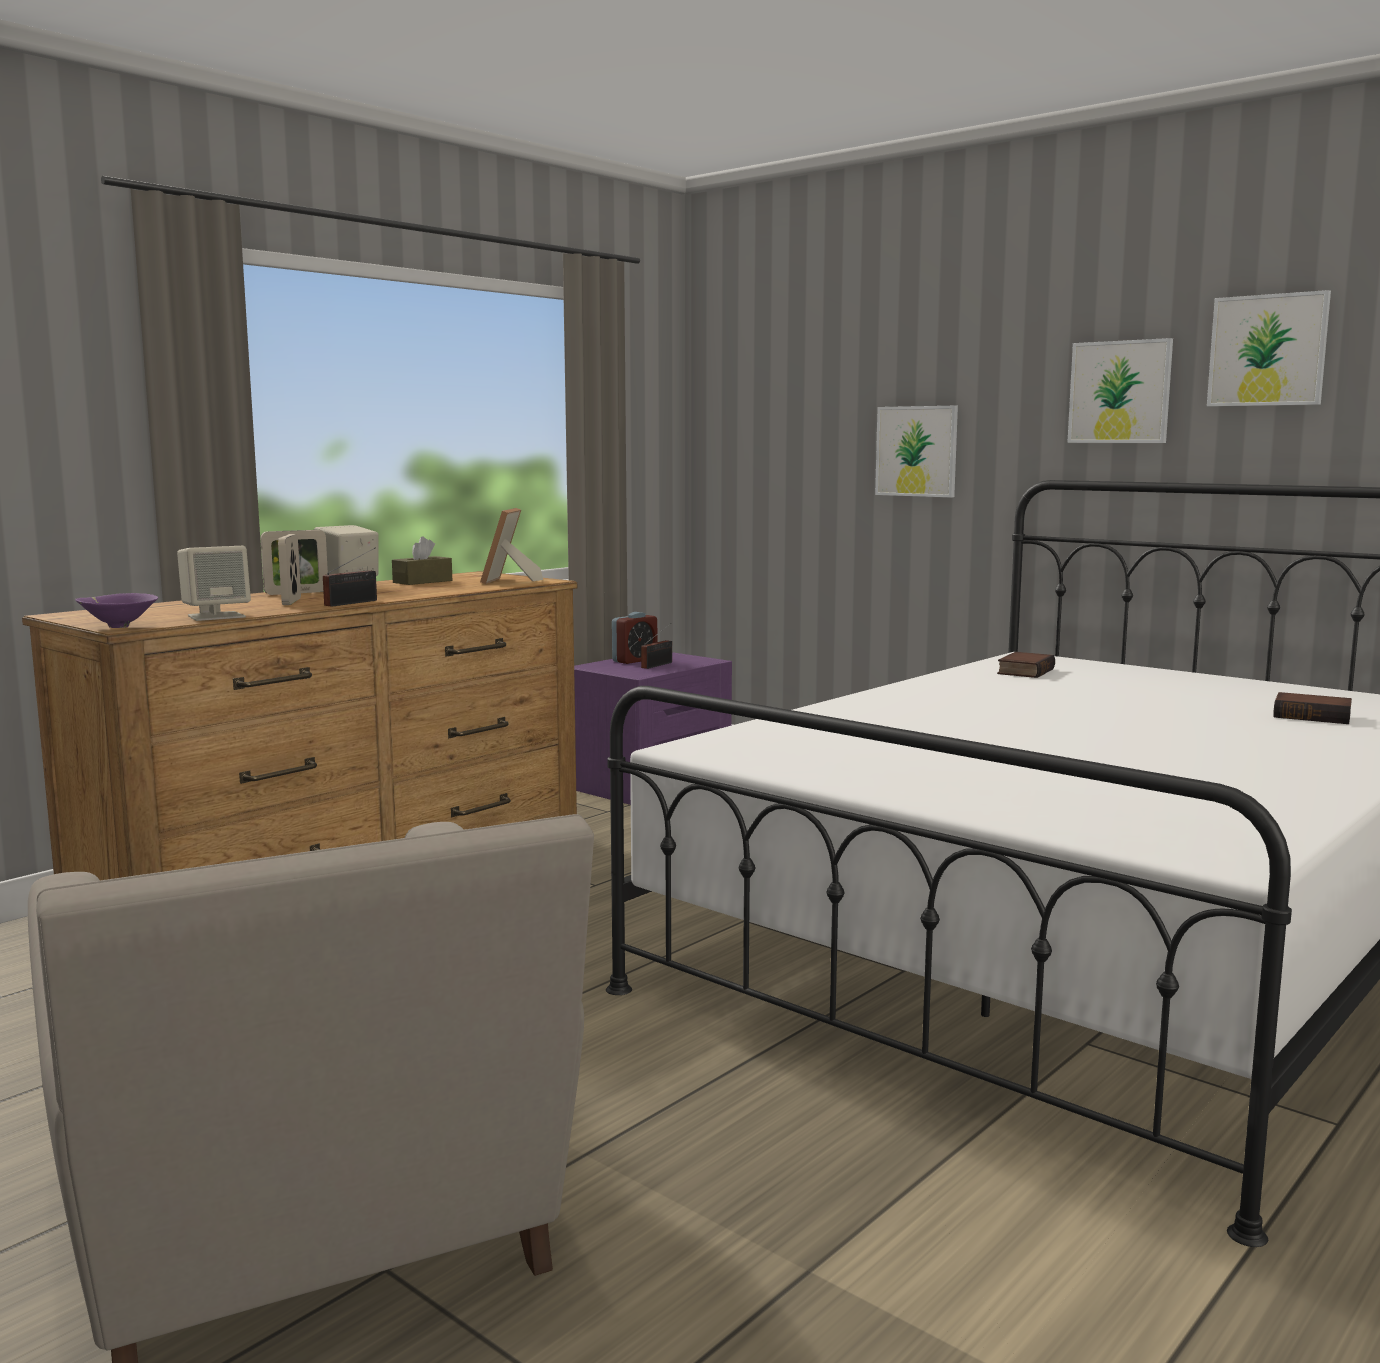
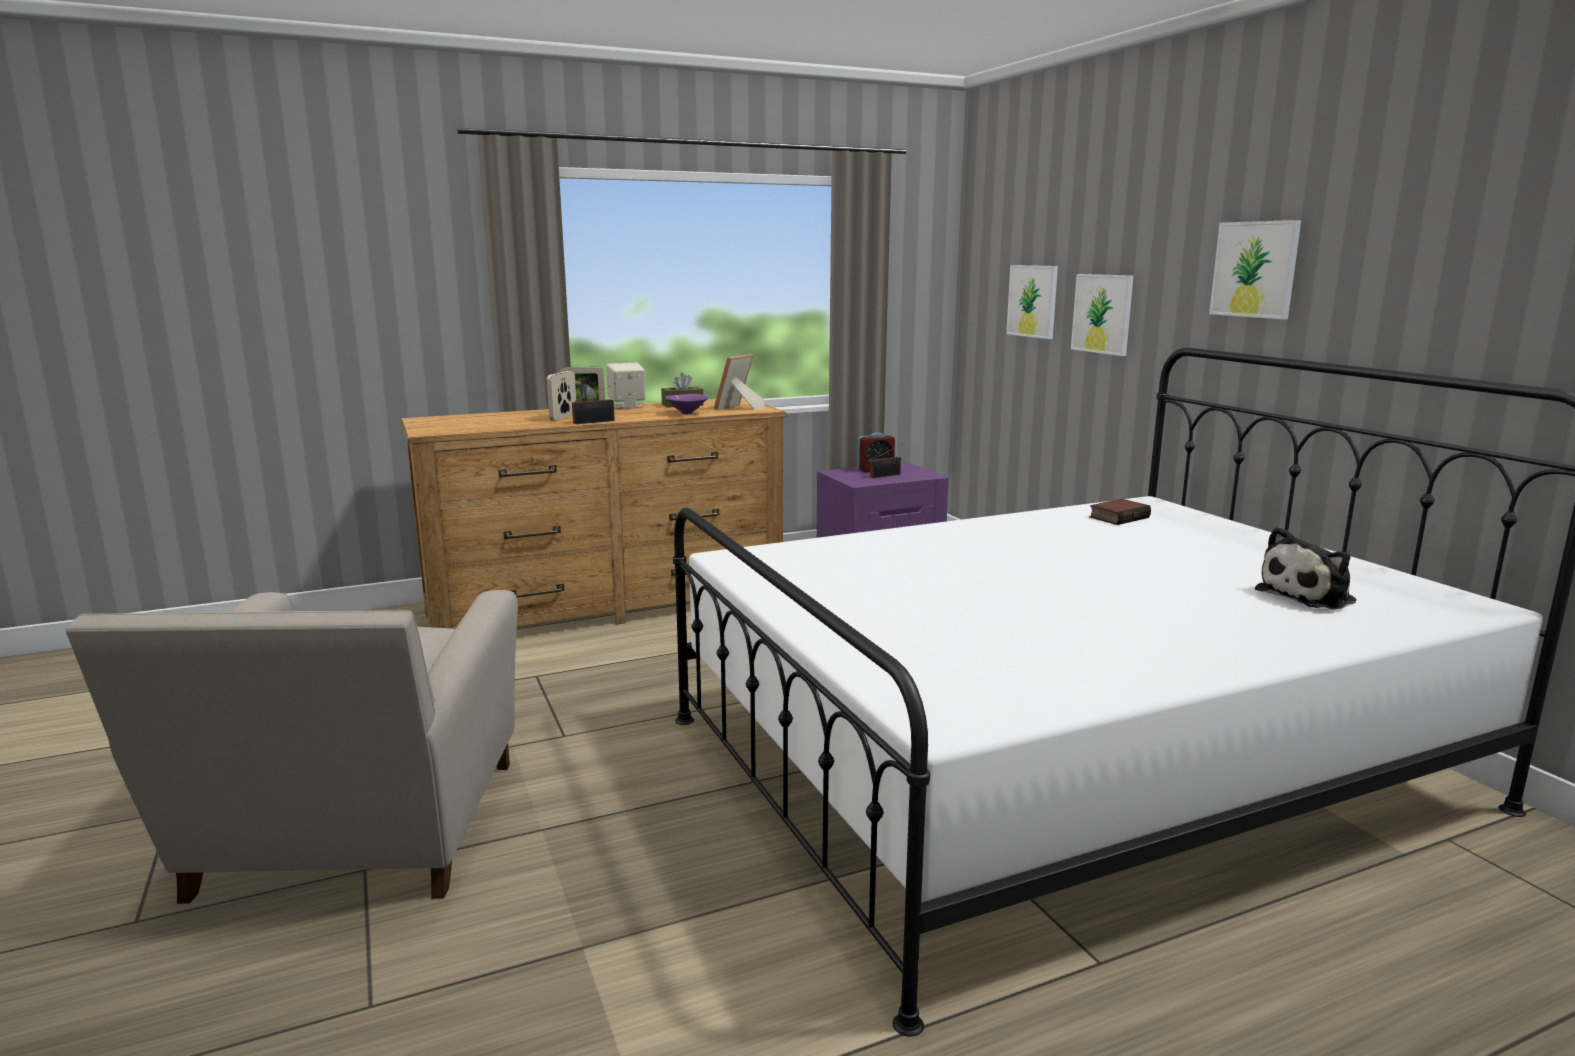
camera: 25 degrees right, 5 degrees up
purple bowl [75,593,158,628] -> purple bowl moved to [665,394,709,414]
beige speaker [177,546,251,621] -> none
picture [1207,290,1331,407] -> picture moved to [1006,265,1058,339]
book [1273,692,1352,724] -> plush toy [1255,527,1357,610]

